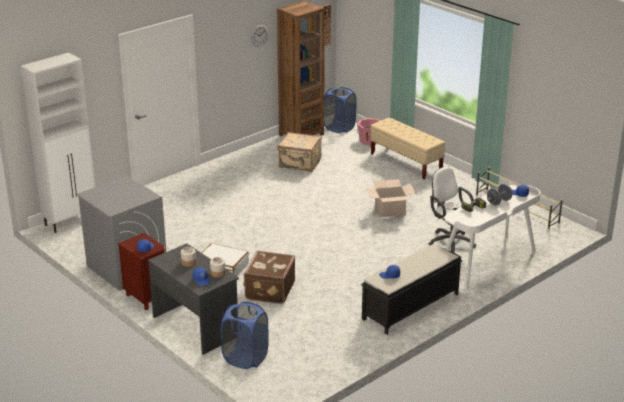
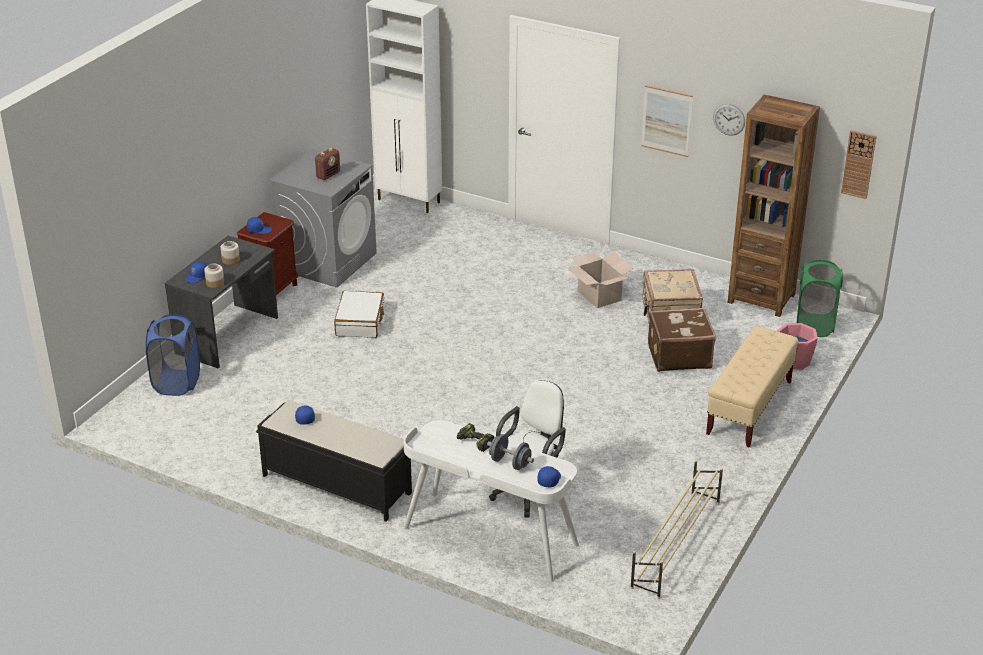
camera: 70 degrees right, 5 degrees up
brown suitcase [244,250,295,304] -> brown suitcase moved to [648,308,716,372]
blue laundry basket [324,87,356,133] -> green laundry basket [797,260,843,337]
cardboard box [366,179,415,217] -> cardboard box moved to [567,251,634,308]
none -> radio [315,148,340,180]
none -> picture [641,85,693,157]

